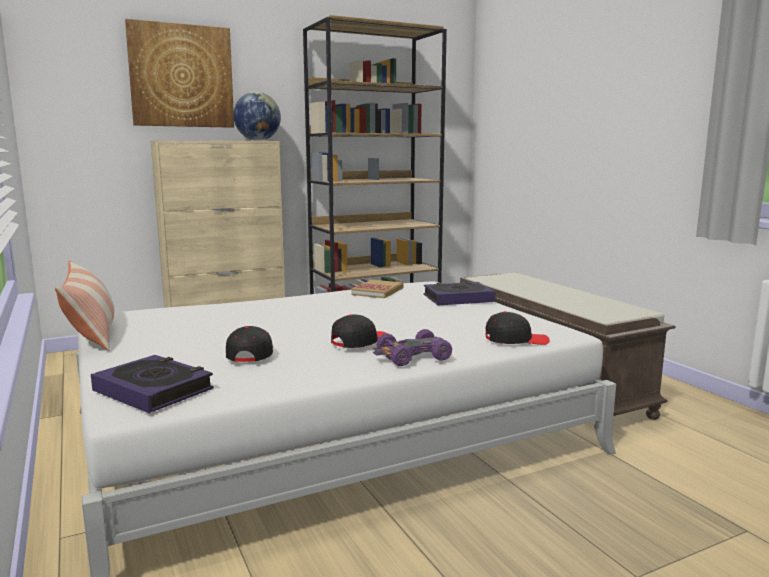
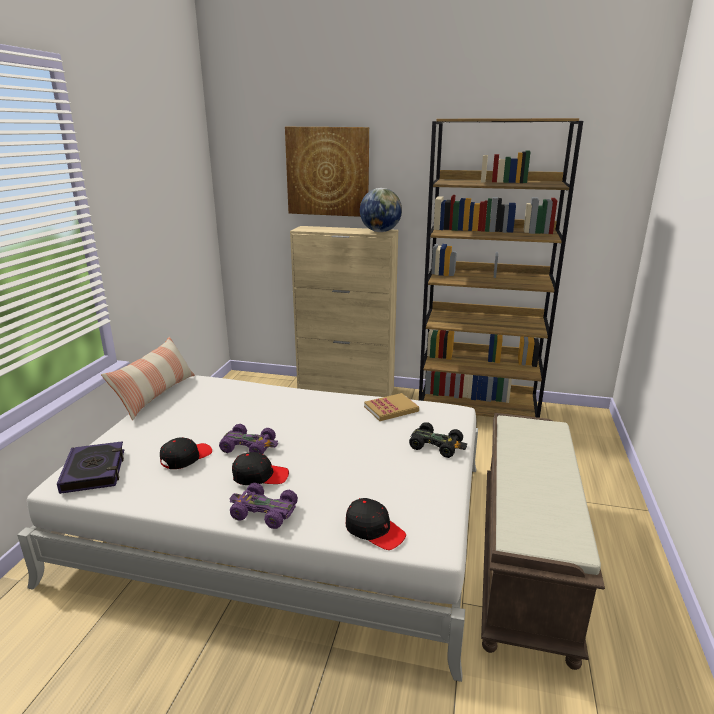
camera: 40 degrees right, 10 degrees up
book [424,281,496,305] -> black toy car [409,422,467,458]
none -> purple toy car [219,424,278,454]

